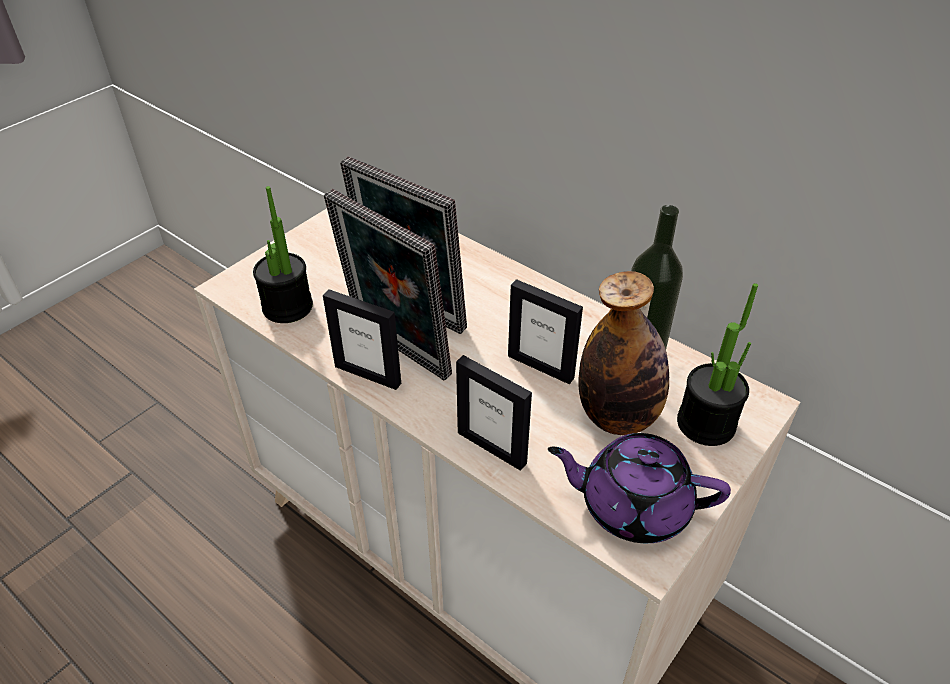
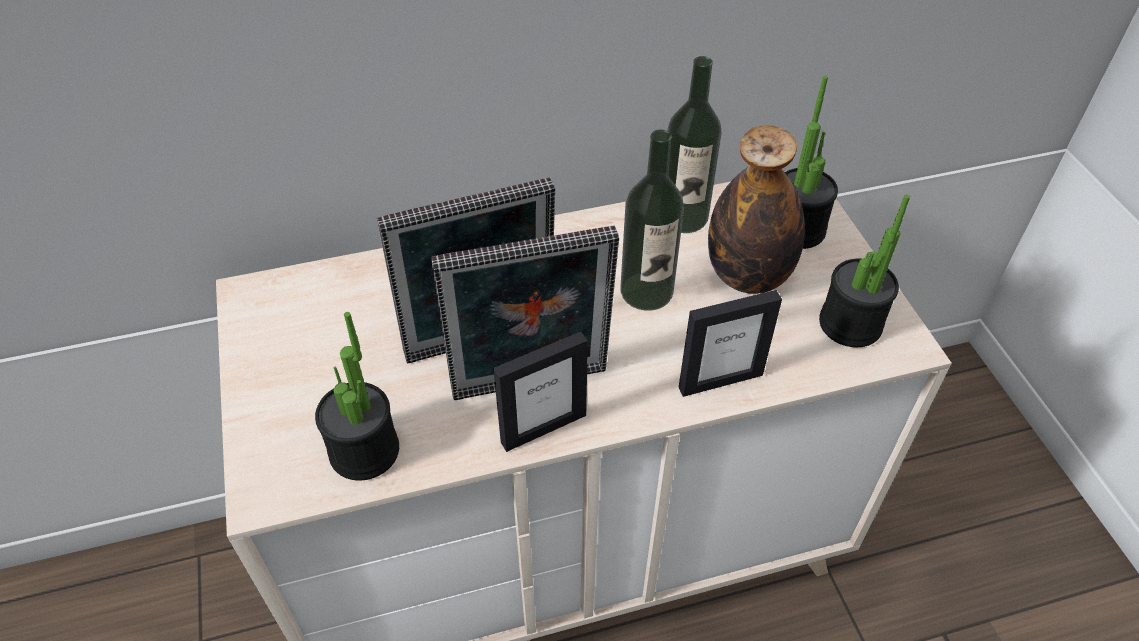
camera: 55 degrees left, 5 degrees up
picture frame [508,279,583,384] -> bottle [620,129,684,311]
purple teapot [548,433,731,544] -> potted plant [819,195,910,347]

